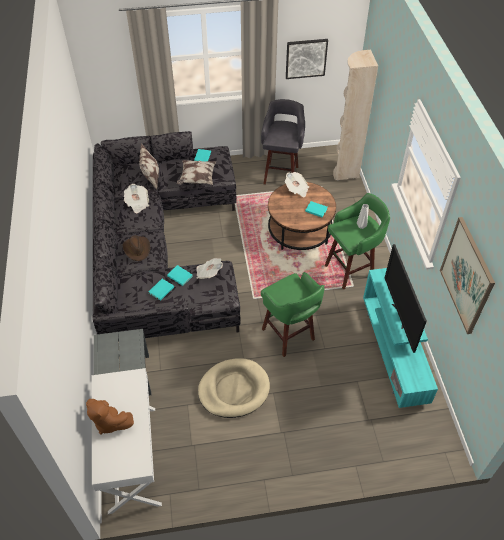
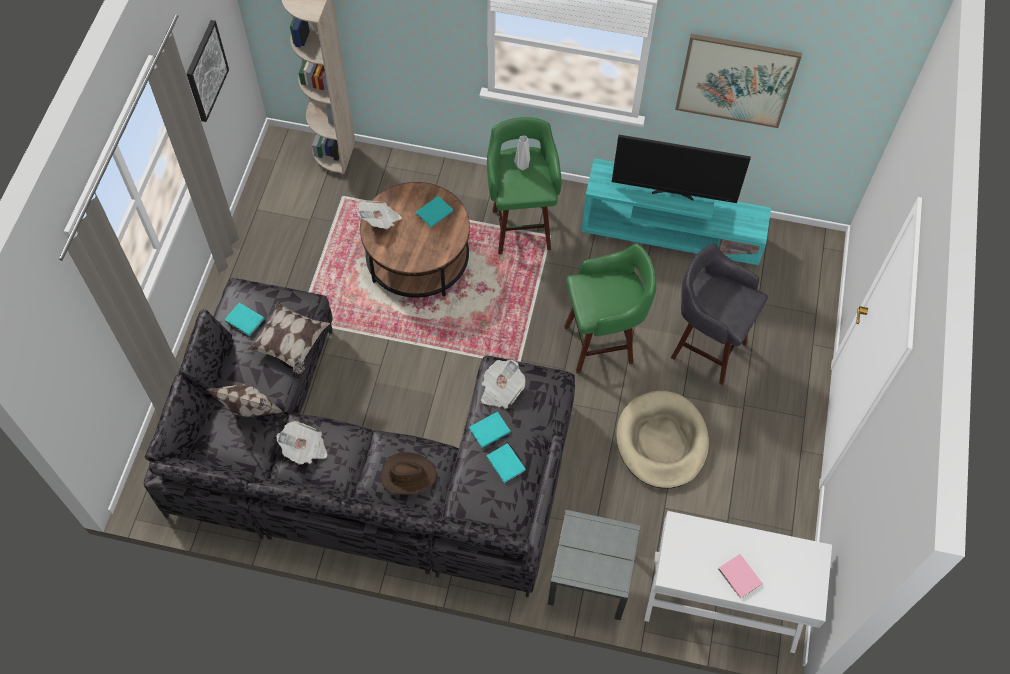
camera: 70 degrees left, 10 degrees up
brown plush toy [86,399,134,435] -> pink book [718,554,762,599]
grey stool [261,99,305,185] -> grey stool moved to [671,243,768,385]

